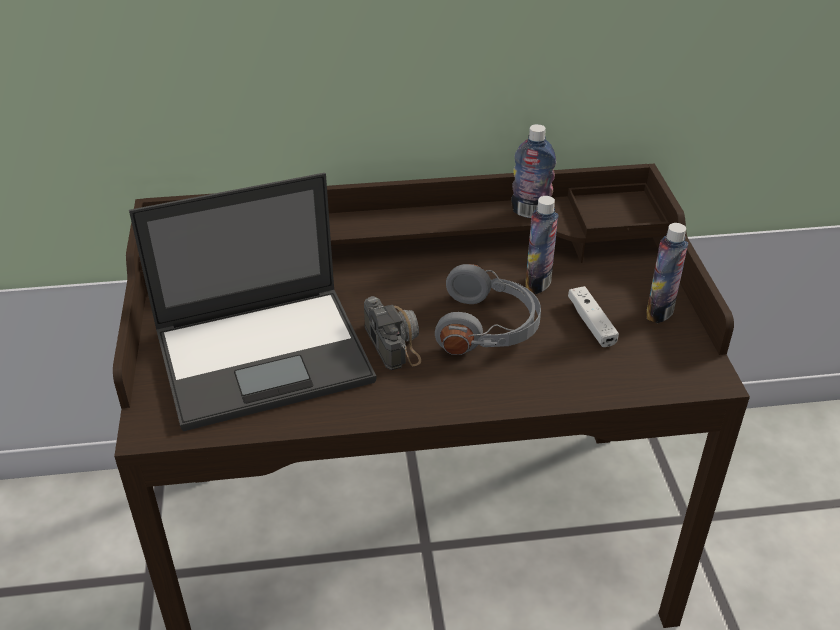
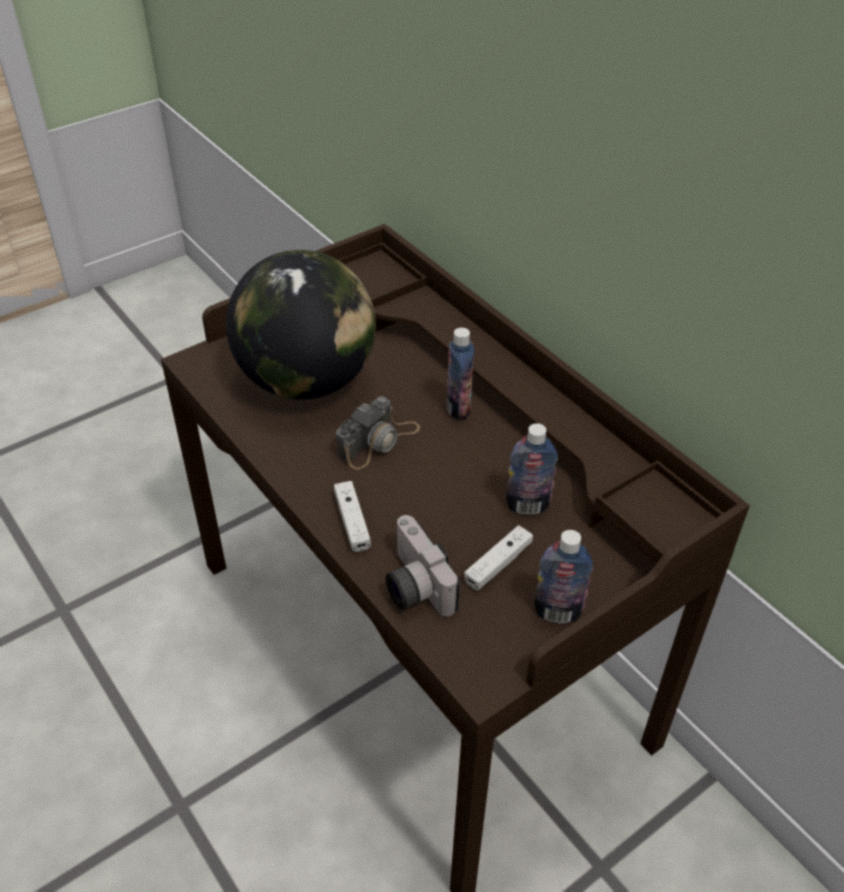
camera: 60 degrees right, 5 degrees up
laptop [129,173,376,431] -> globe [226,250,376,400]
grey headphones [435,264,541,355] -> none
bottle [511,124,556,218] -> bottle moved to [447,328,474,420]
none -> white game controller [334,481,371,552]
none -> camera [386,515,460,617]

